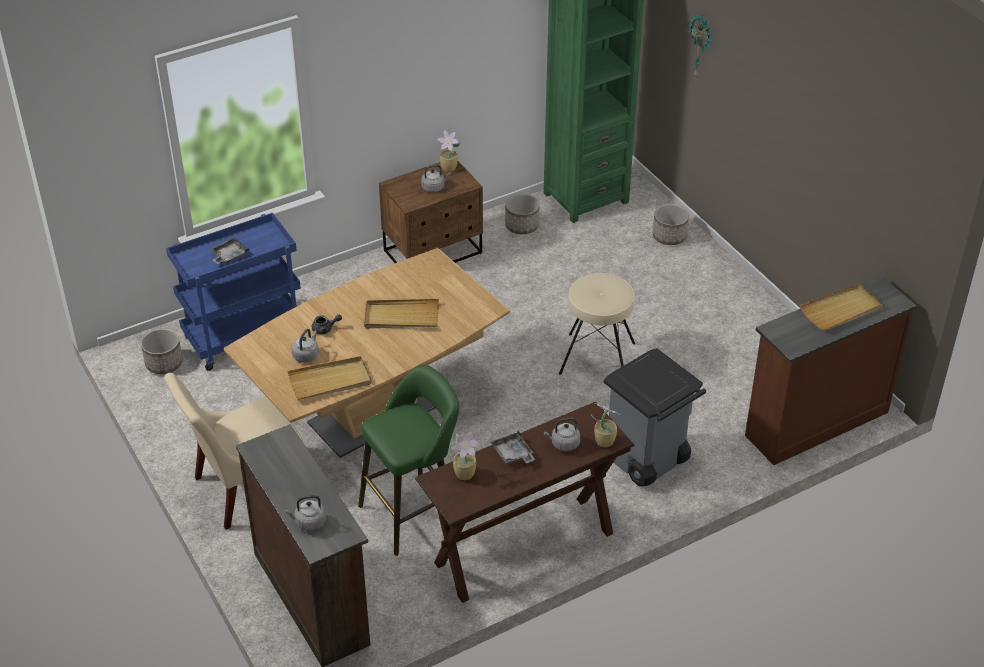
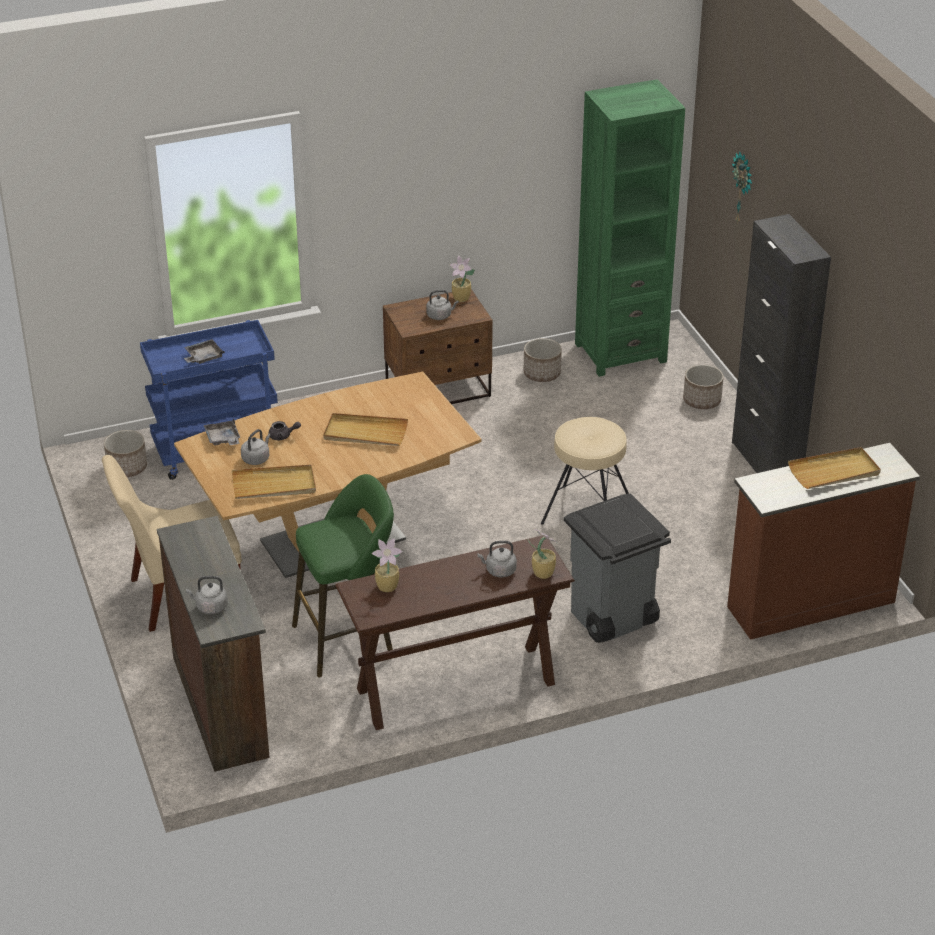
camera: 10 degrees right, 5 degrees down
grey tray [490,430,535,464] -> grey tray moved to [204,418,240,446]
none -> black cabinet [732,214,831,473]

